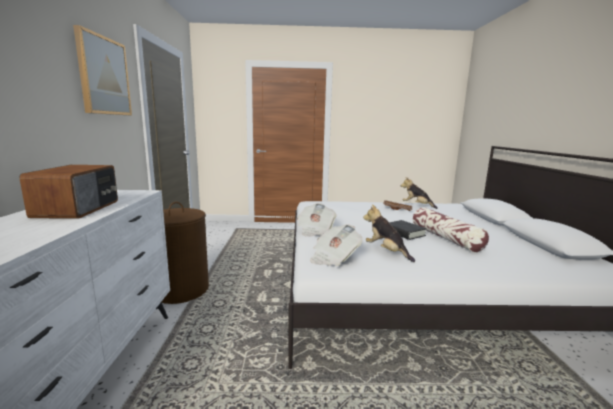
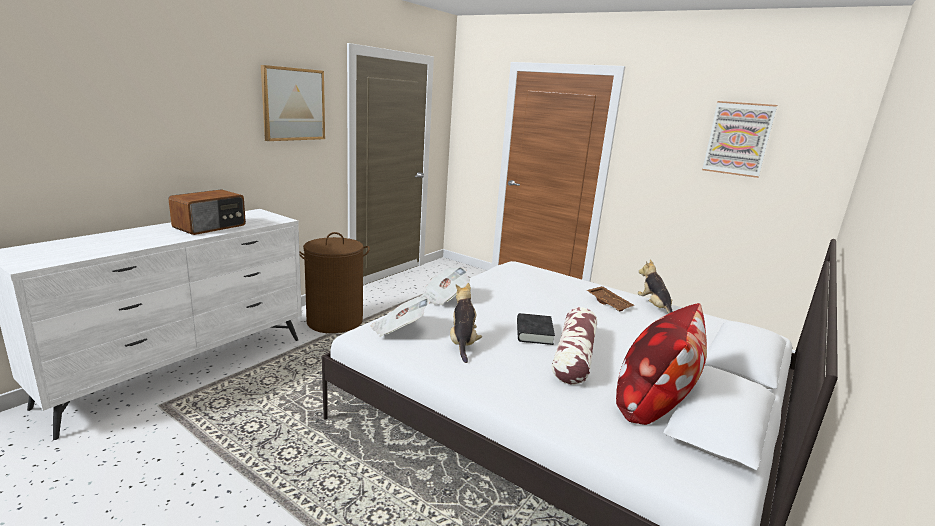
camera: 35 degrees right, 5 degrees up
none -> pillow [616,303,707,425]
none -> picture [702,101,777,178]

